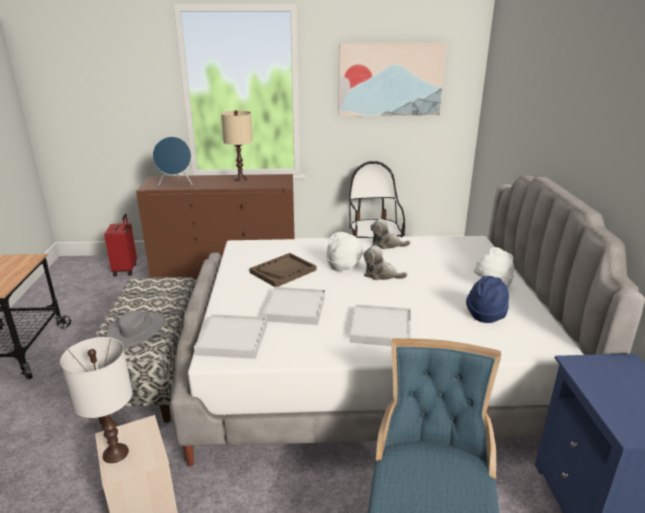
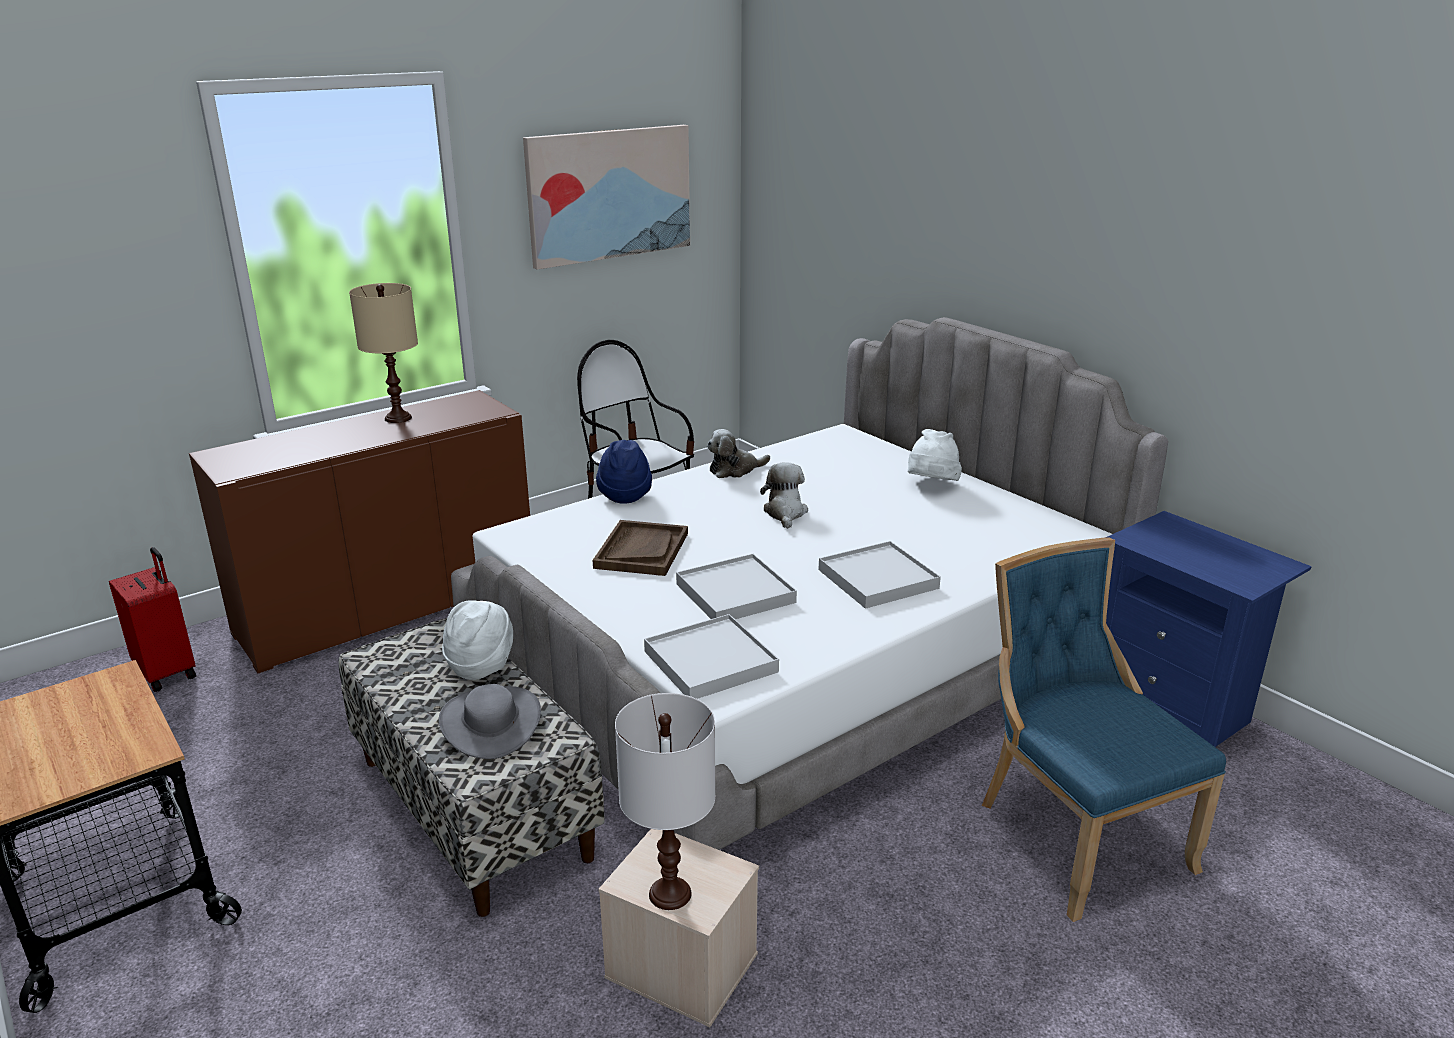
camera: 35 degrees left, 0 degrees up
blue speaker [153,137,193,186] -> none
white hat [326,232,363,271] -> white hat moved to [442,600,513,680]
plush toy [363,245,408,280] -> plush toy turned 105 degrees clockwise [760,462,808,529]
blue hat [466,276,509,323] -> blue hat moved to [596,440,652,504]

